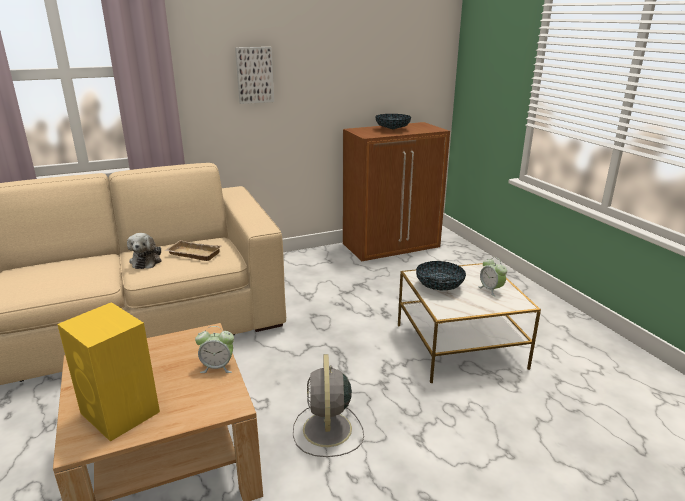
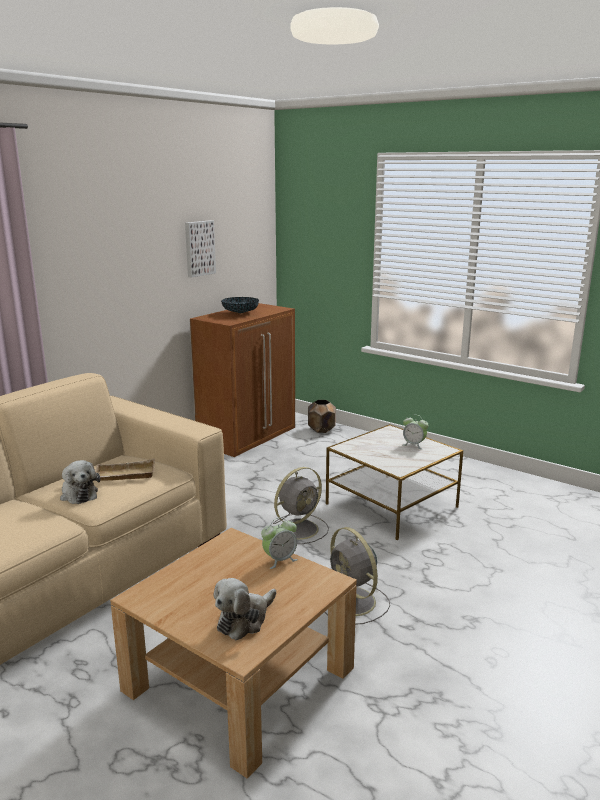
camera: 30 degrees left, 5 degrees down
yellow speaker [57,302,160,442] -> plush toy [214,578,276,640]
picture [235,47,274,104] -> picture moved to [185,220,216,278]
bowl [416,261,466,290] -> none
none -> grey fan [273,467,329,544]
none -> brown planter [308,400,336,433]

